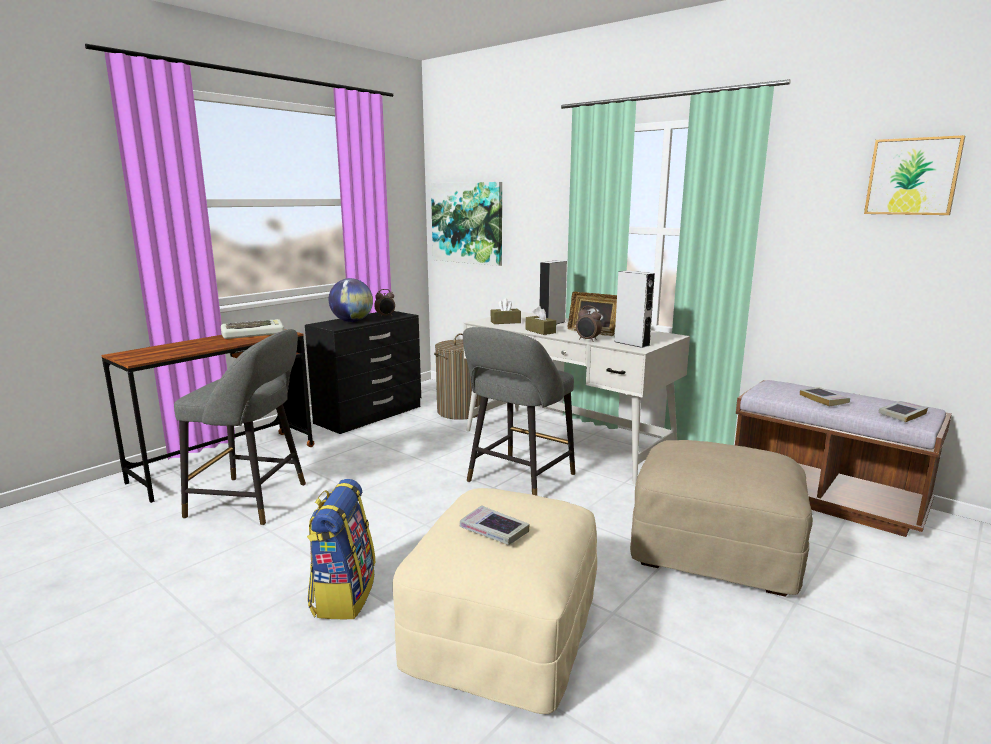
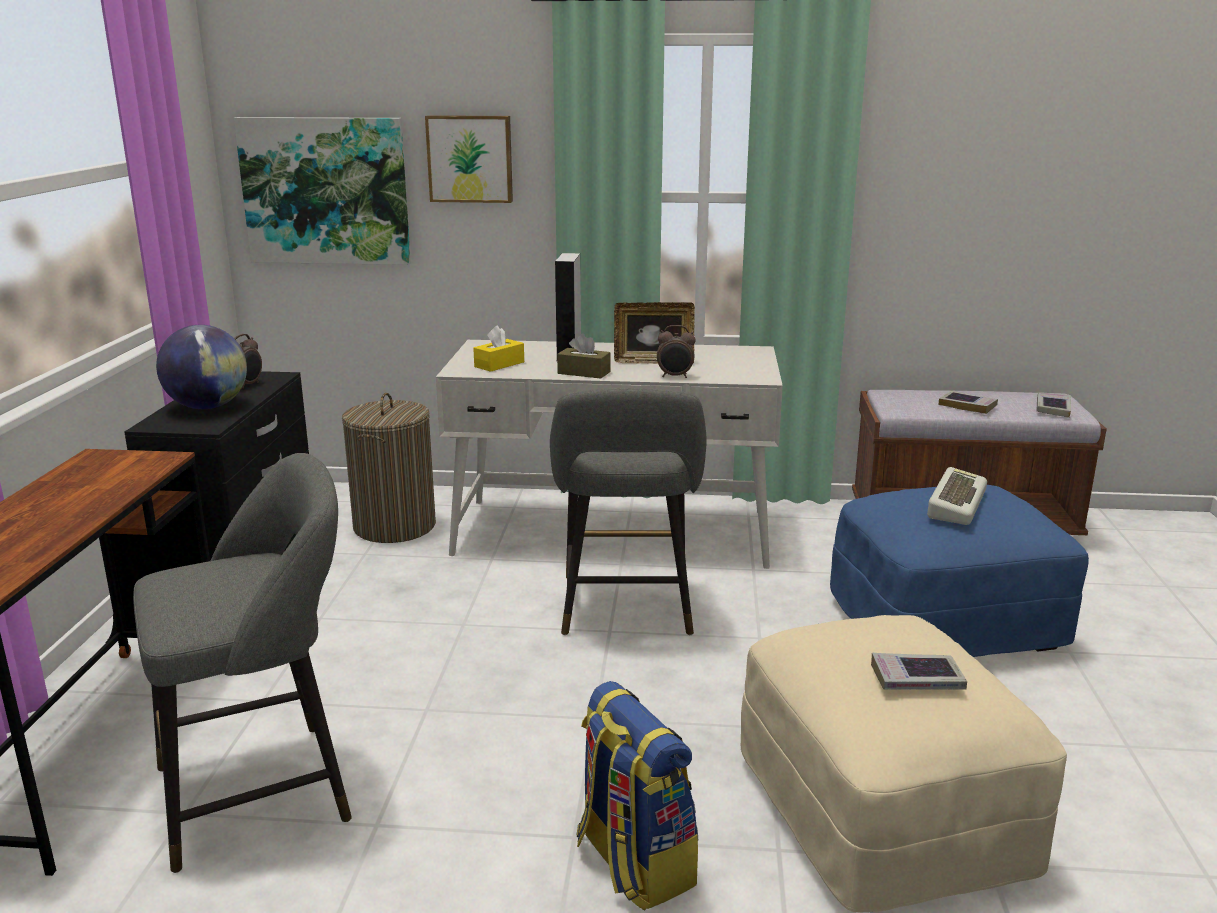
camera: 35 degrees left, 5 degrees up
keyboard [221,319,285,339] -> keyboard moved to [927,467,987,525]
brown tissue box [491,298,521,324] -> yellow tissue box [473,325,524,372]
grey speaker [615,270,655,348] -> none
beige ottoman [630,440,813,597] -> blue ottoman [830,485,1089,657]
picture [864,135,965,215] -> picture moved to [425,115,513,203]

